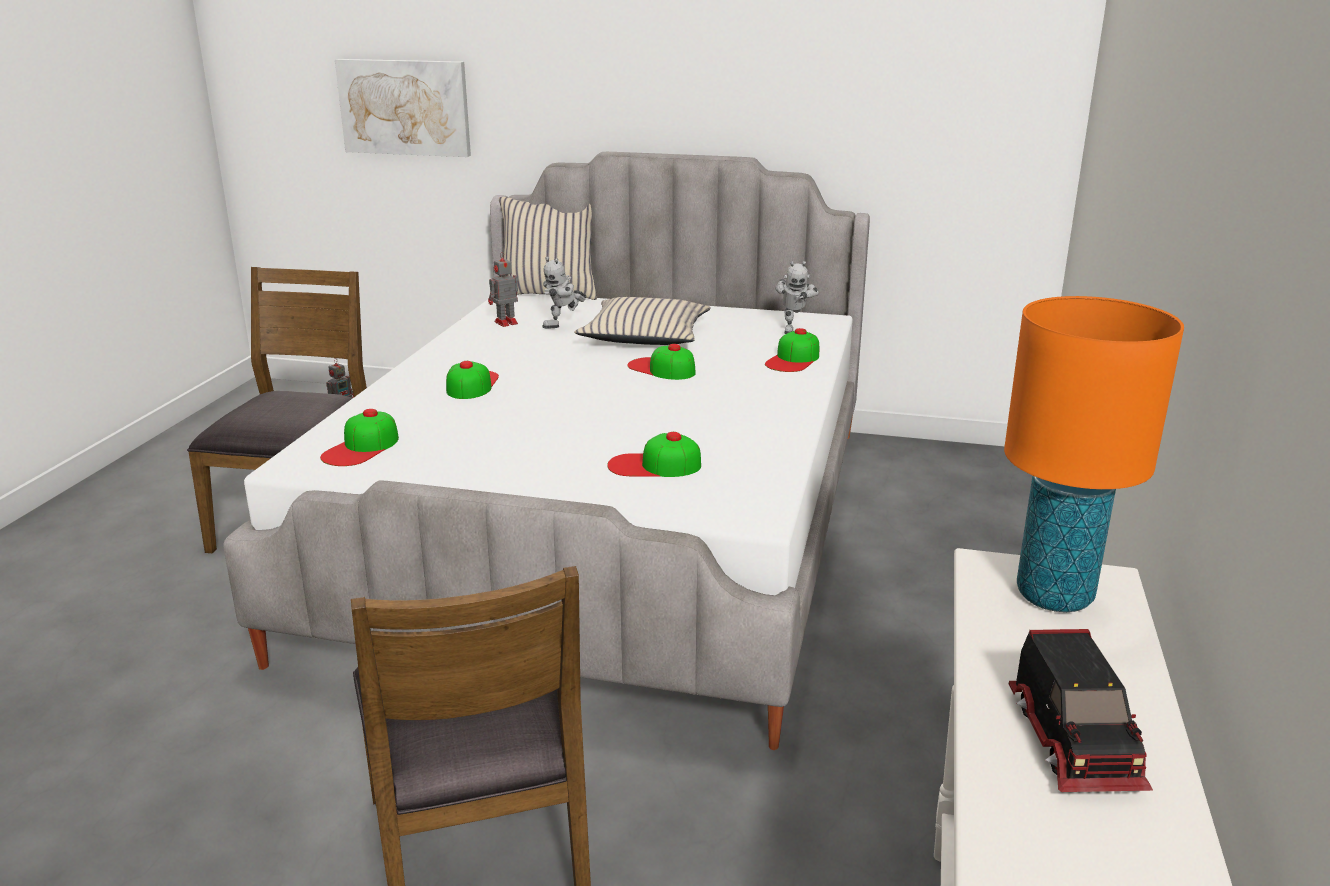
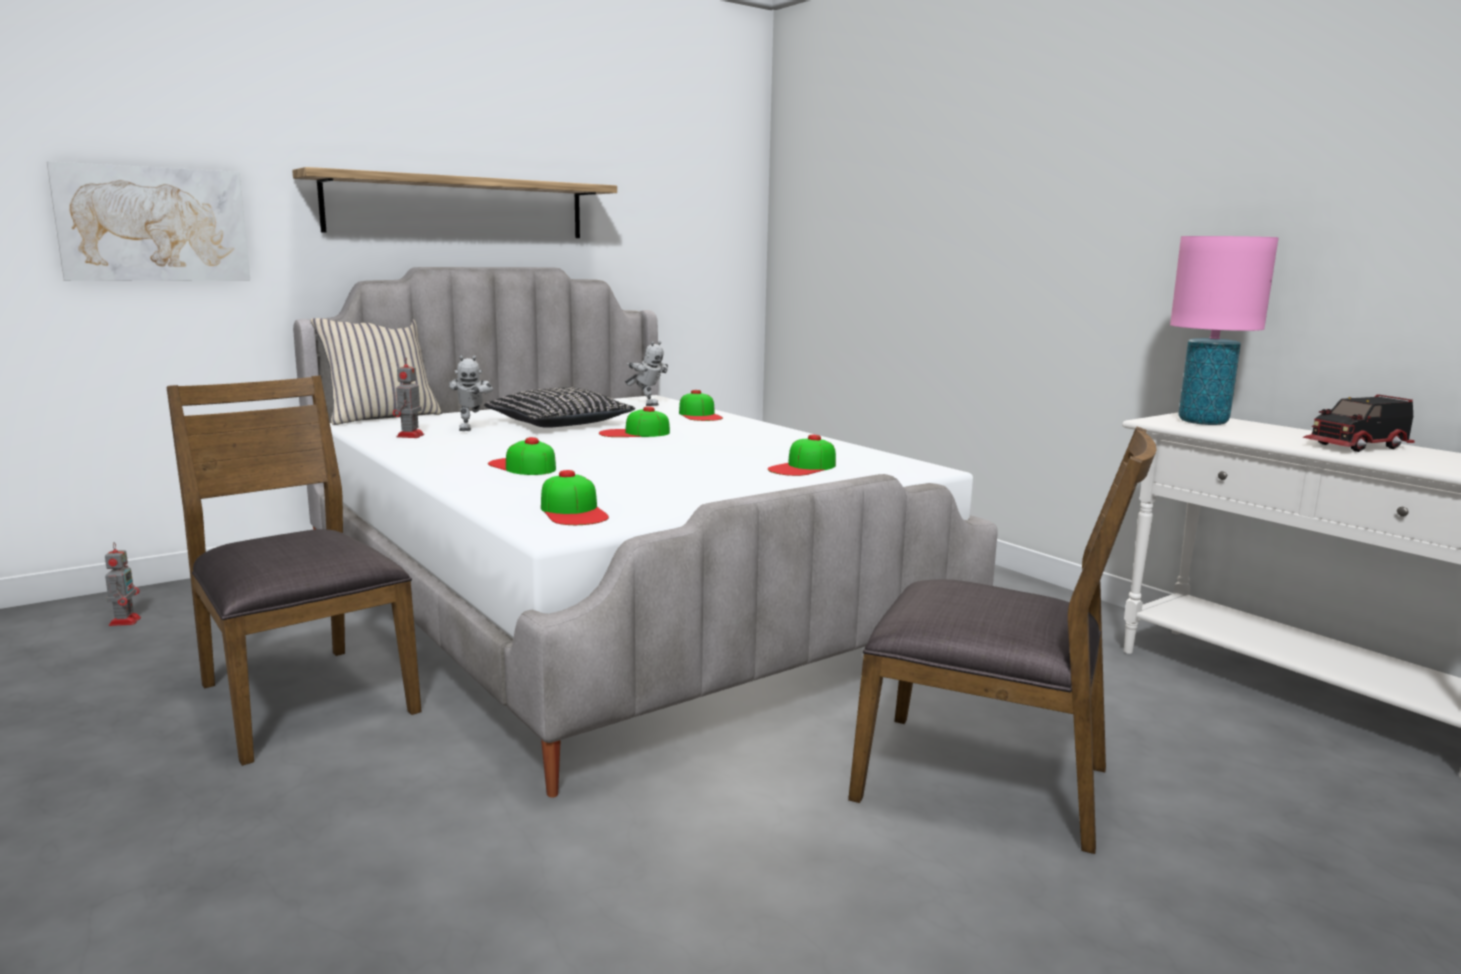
camera: 50 degrees left, 10 degrees down
beige pillow [575,297,711,345] -> black pillow [484,387,635,428]
orange table lamp [1004,296,1184,612] -> pink table lamp [1170,236,1279,425]
toy truck [1009,629,1153,792] -> toy truck turned 120 degrees clockwise [1303,394,1415,452]
none -> shelf [292,167,617,238]

